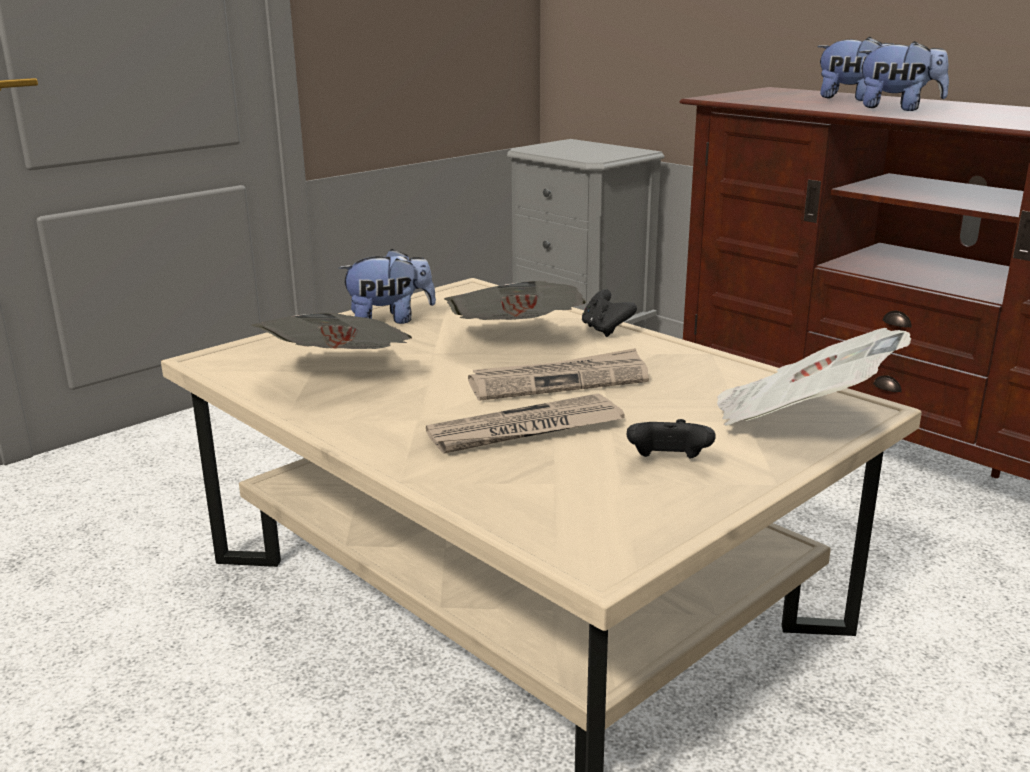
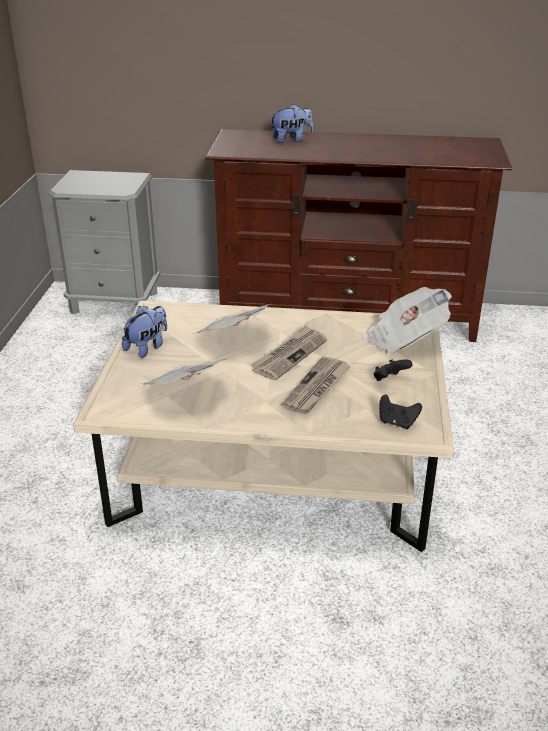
camera: 40 degrees left, 10 degrees up
black game controller [582,289,637,337] -> black game controller moved to [379,394,422,429]
plush toy [859,41,949,111] -> none

